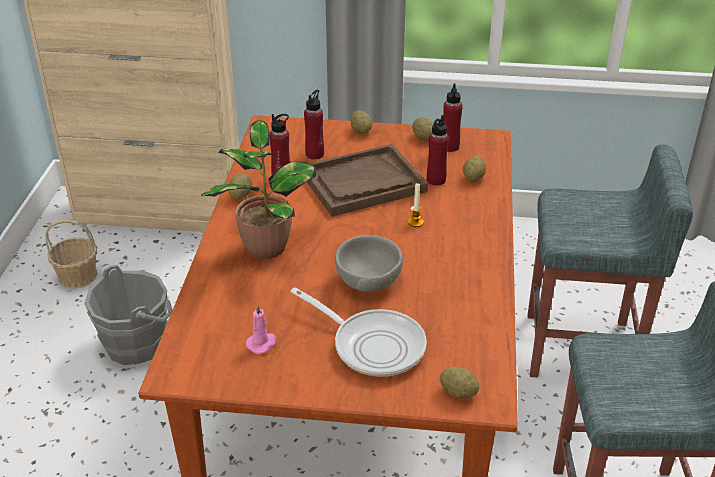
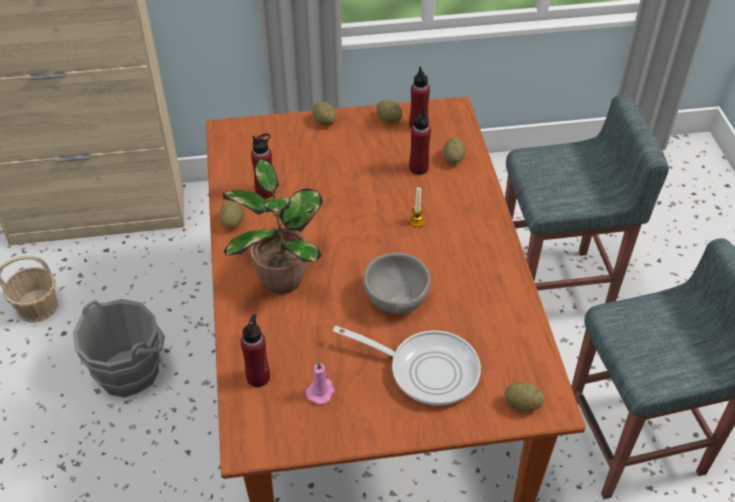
camera: 15 degrees left, 10 degrees up
red bottle [304,90,324,159] -> red bottle moved to [240,314,270,387]
brown tray [307,144,428,217] -> none

